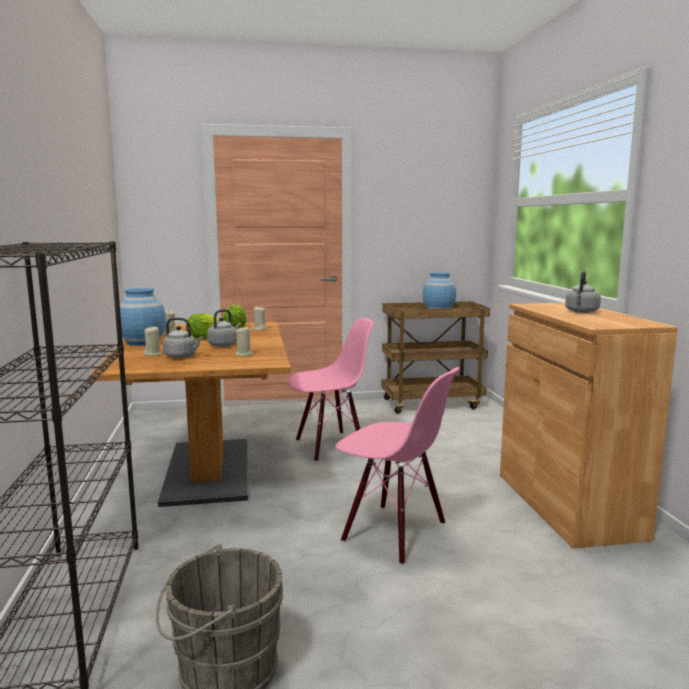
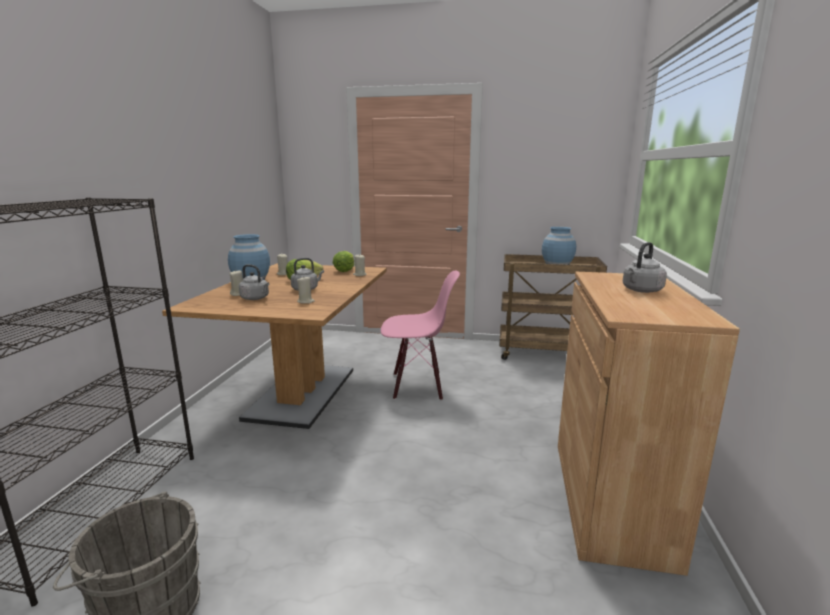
camera: 20 degrees right, 5 degrees up
pink chair [335,367,460,565] -> none

